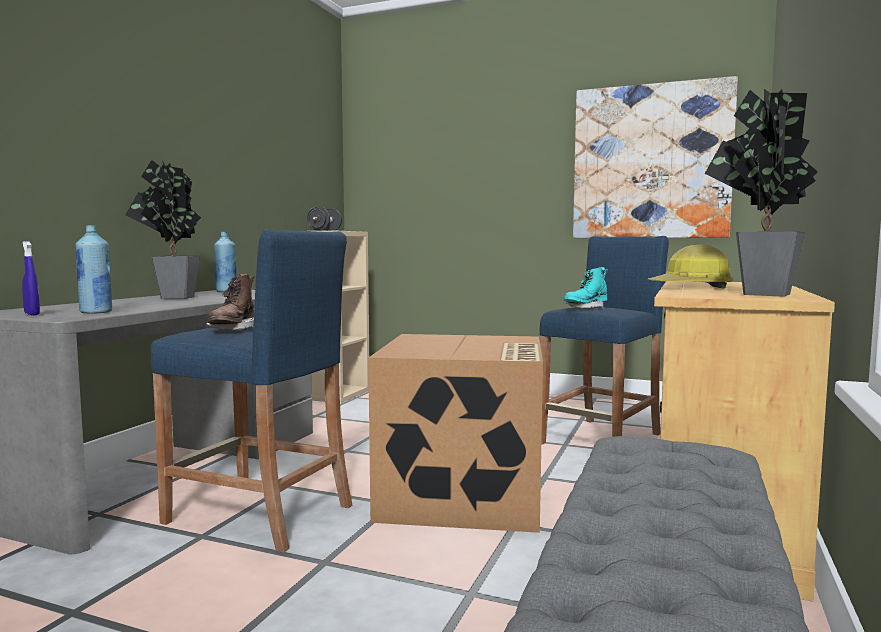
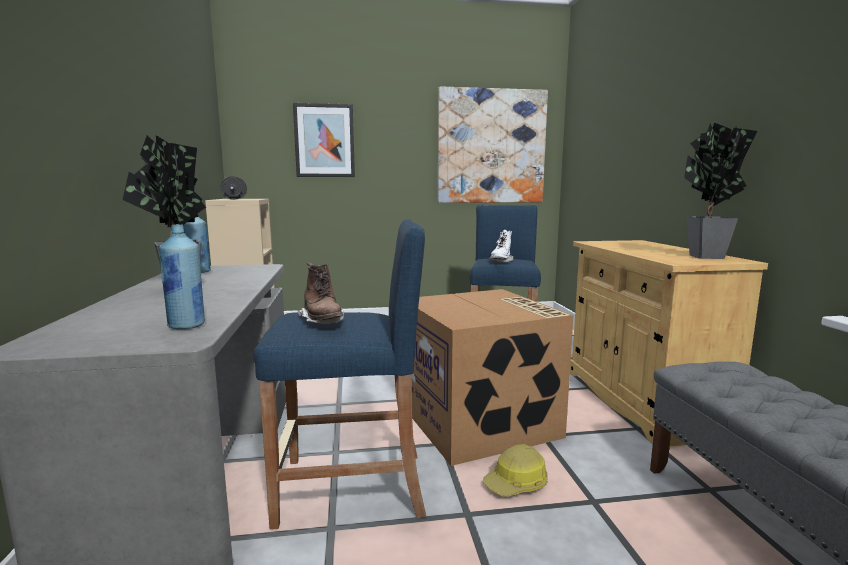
camera: 30 degrees left, 5 degrees up
blue spray bottle [22,241,40,315] -> none
turquoise boot [564,267,608,308] -> white boot [489,230,513,262]
hard hat [648,244,733,289] -> hard hat moved to [483,444,548,497]
none -> picture [293,103,355,177]

